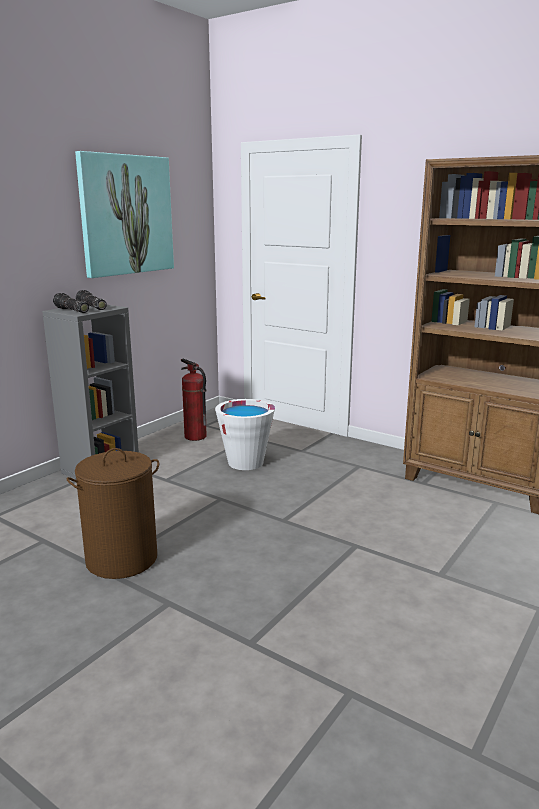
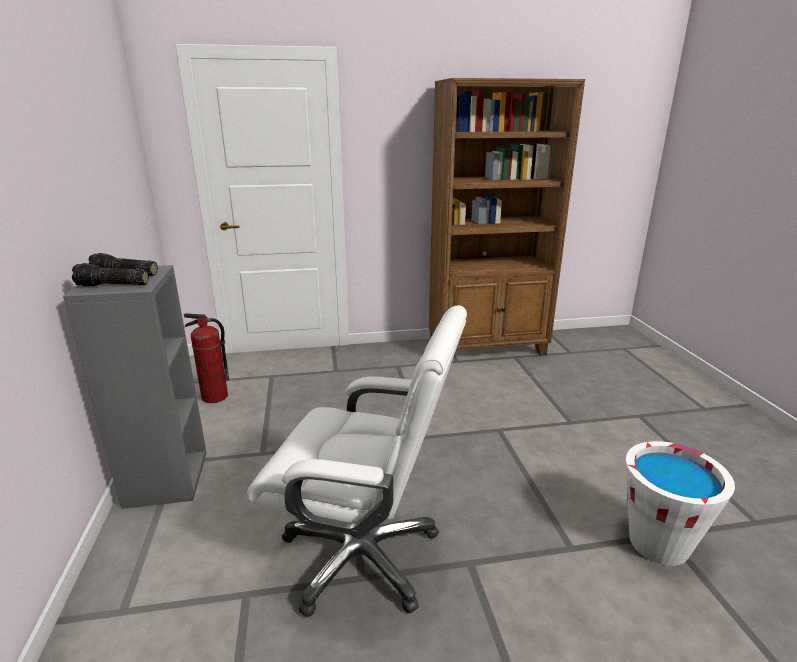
camera: 45 degrees left, 5 degrees up
brown laundry basket [66,448,159,579] -> white office chair [247,305,467,617]
picture [75,151,174,278] -> none
white bucket [215,399,275,470] -> white bucket moved to [626,441,735,566]

